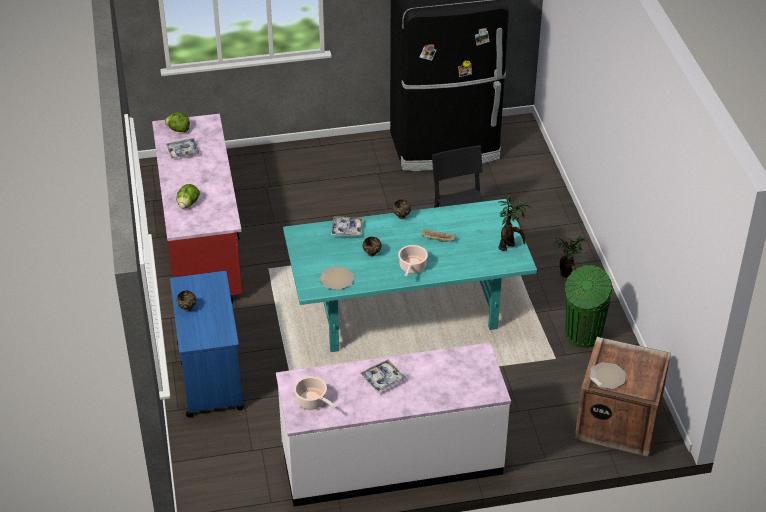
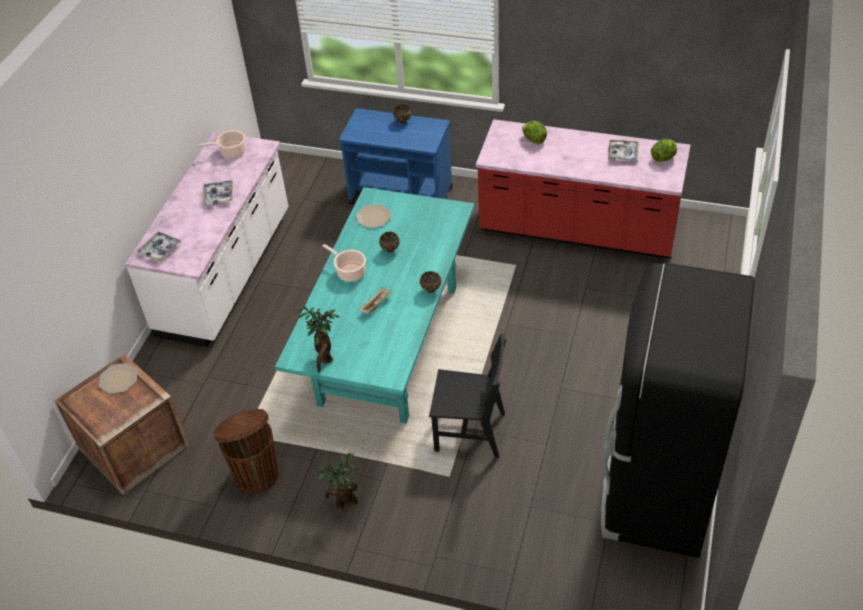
camera: 120 degrees right, 5 degrees up
tray [331,217,364,237] -> tray moved to [137,231,181,261]
green trash can [565,265,612,348] -> brown trash can [213,409,278,493]

